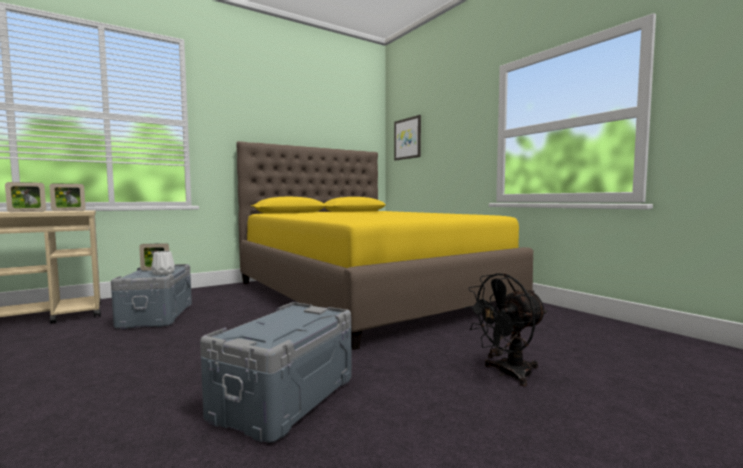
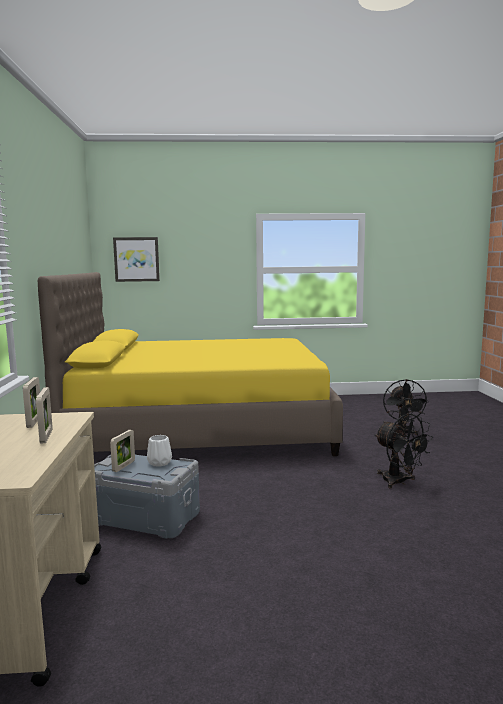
camera: 60 degrees left, 5 degrees up
grey storage box [200,302,352,443] -> black fan [375,413,433,489]

